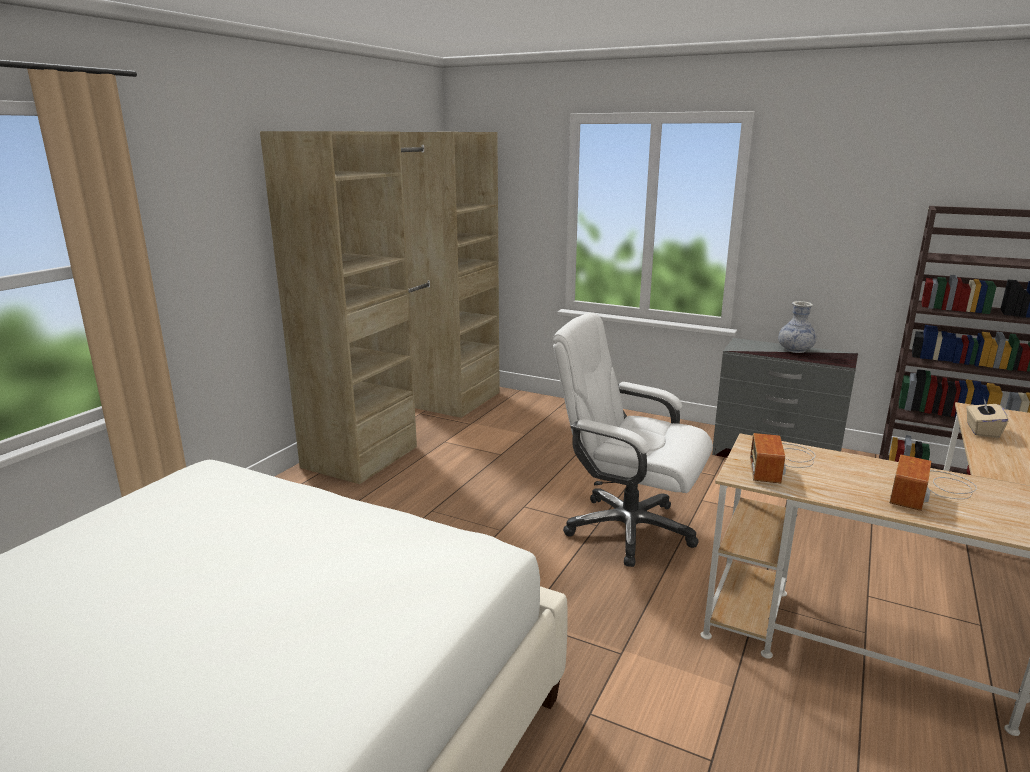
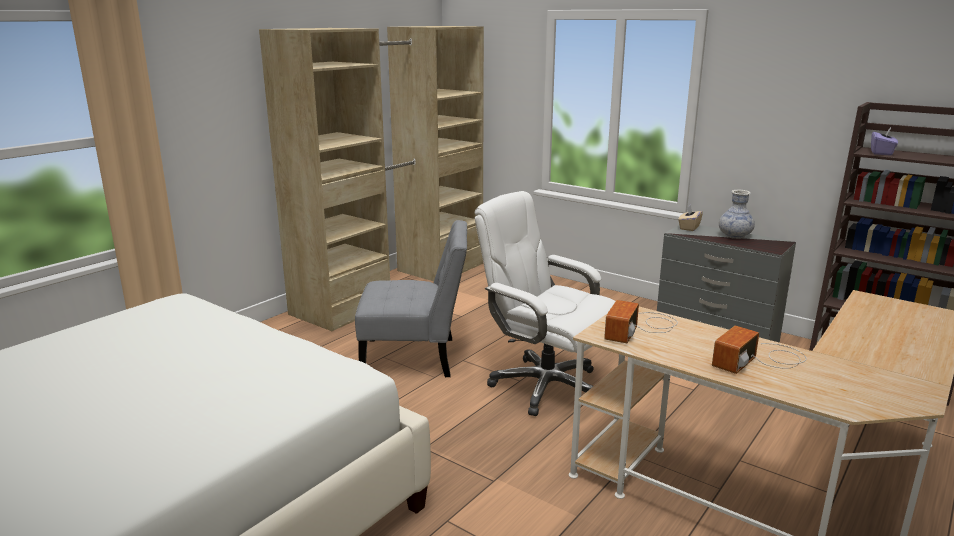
camera: 10 degrees right, 0 degrees up
beige tissue box [966,397,1008,438] -> beige tissue box moved to [678,205,703,231]
none -> grey chair [355,220,467,377]
none -> purple tissue box [871,127,898,155]

